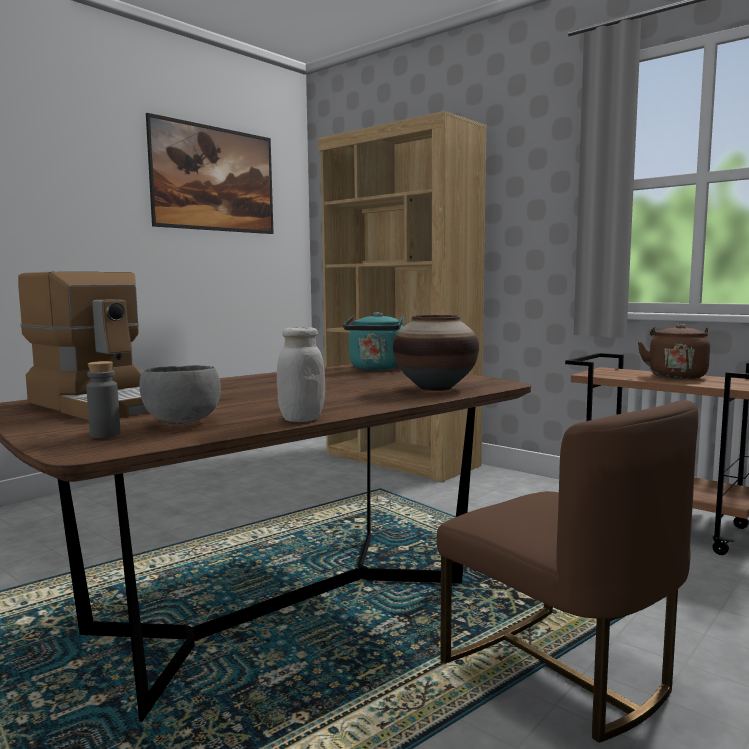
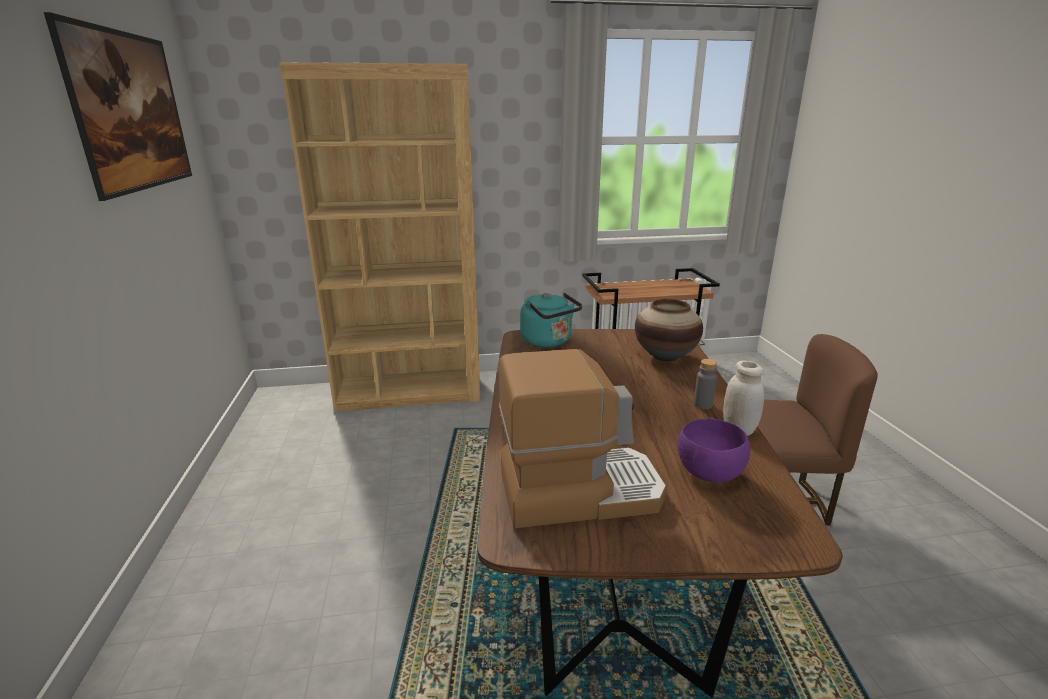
camera: 50 degrees left, 15 degrees up
grey bottle [86,361,120,438] -> grey bottle moved to [694,359,717,409]
grey bowl [139,365,221,424] -> purple bowl [678,418,750,482]
brown kettle [638,324,710,379] -> none

